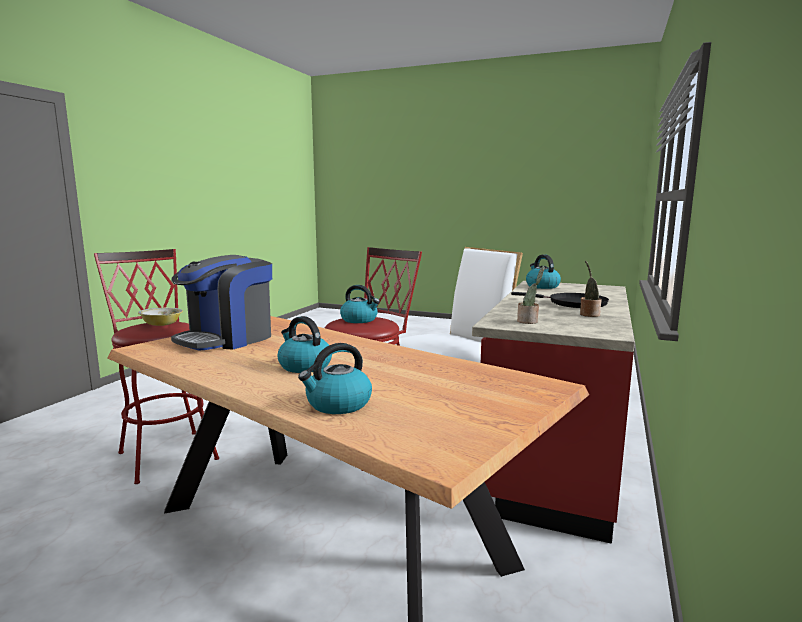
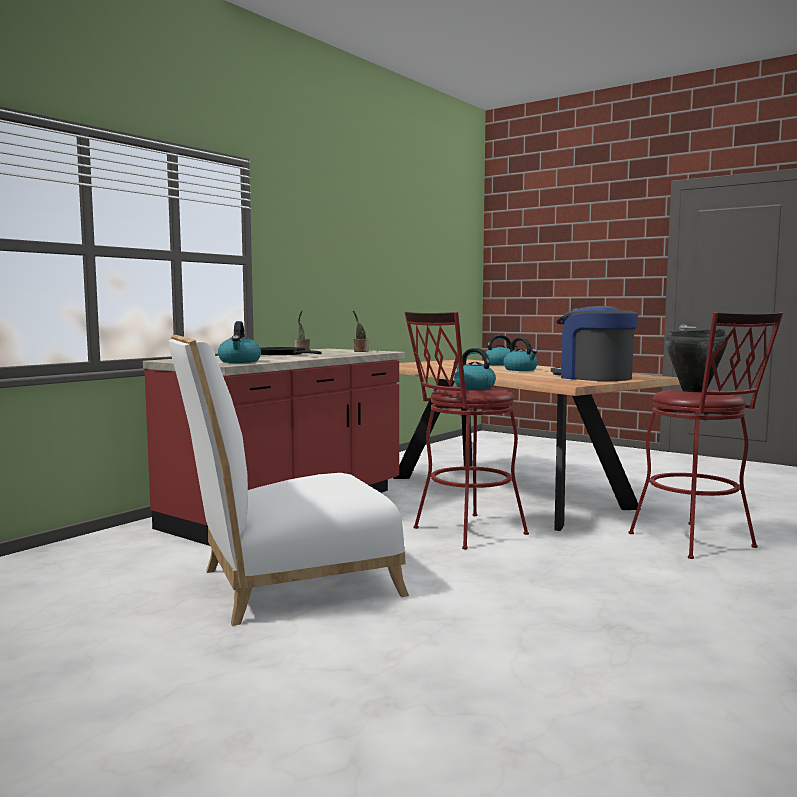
camera: 165 degrees left, 5 degrees down
bowl [138,308,183,326] -> black cooking pot [666,329,728,392]
coffee machine [171,255,272,351] -> coffee machine turned 90 degrees counterclockwise [551,306,638,381]

